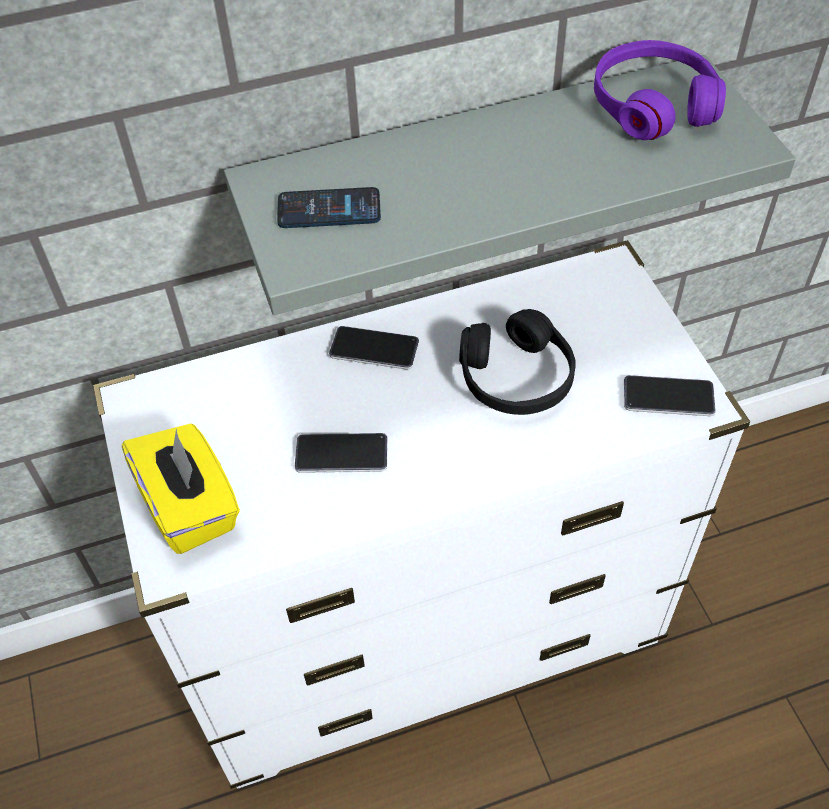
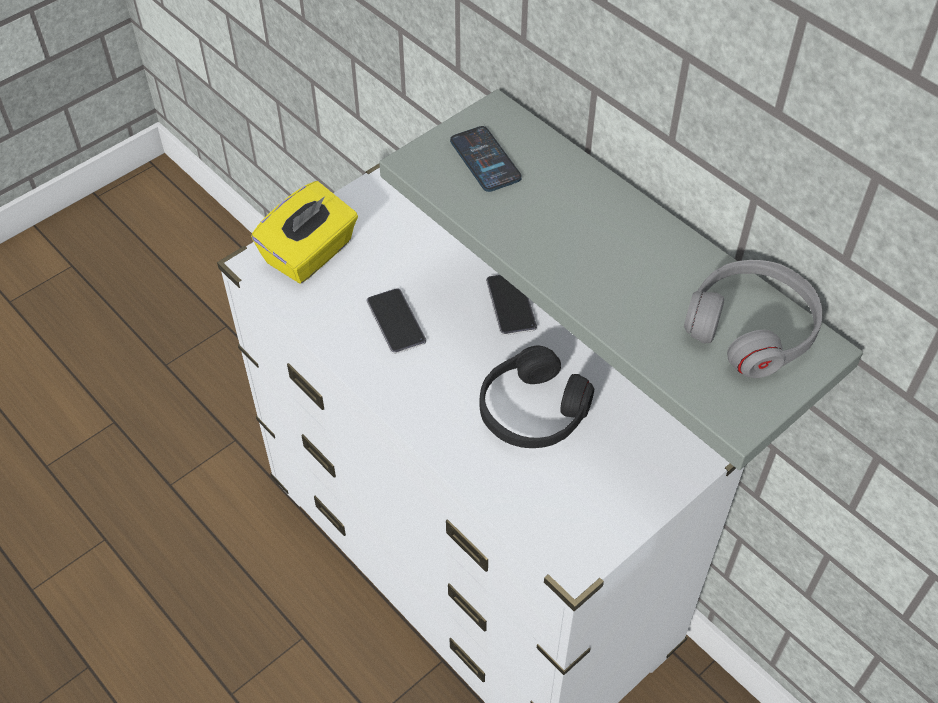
camera: 65 degrees right, 0 degrees up
purple headphones [594,40,726,140] -> grey headphones [684,260,822,378]
phone [624,375,716,416] -> none

